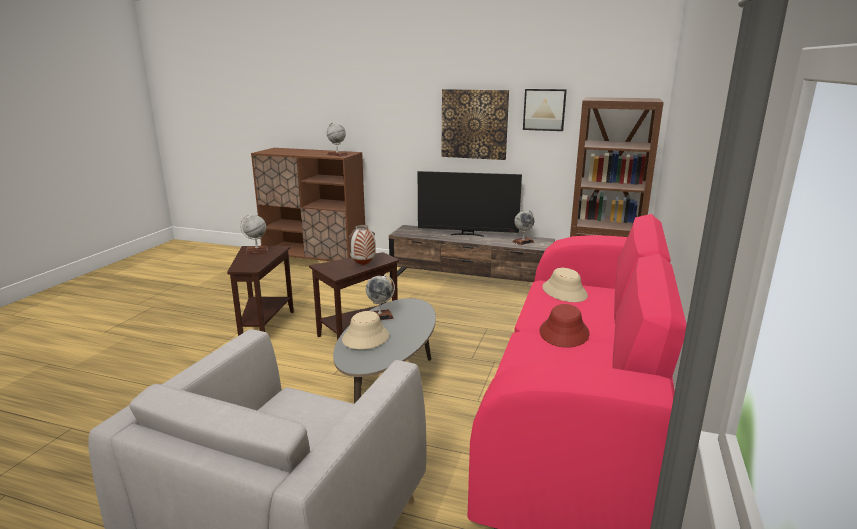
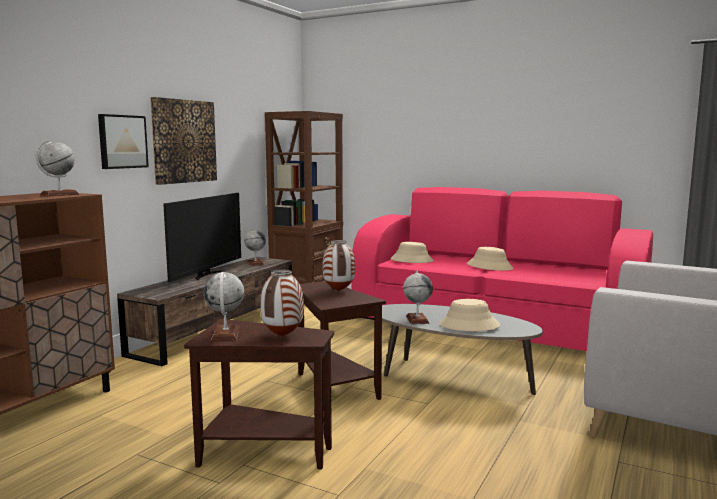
camera: 80 degrees left, 10 degrees down
picture [523,89,567,131] -> picture moved to [98,114,149,169]
red hat [540,304,590,348] -> beige hat [467,247,513,271]
none -> vase [260,269,304,336]

